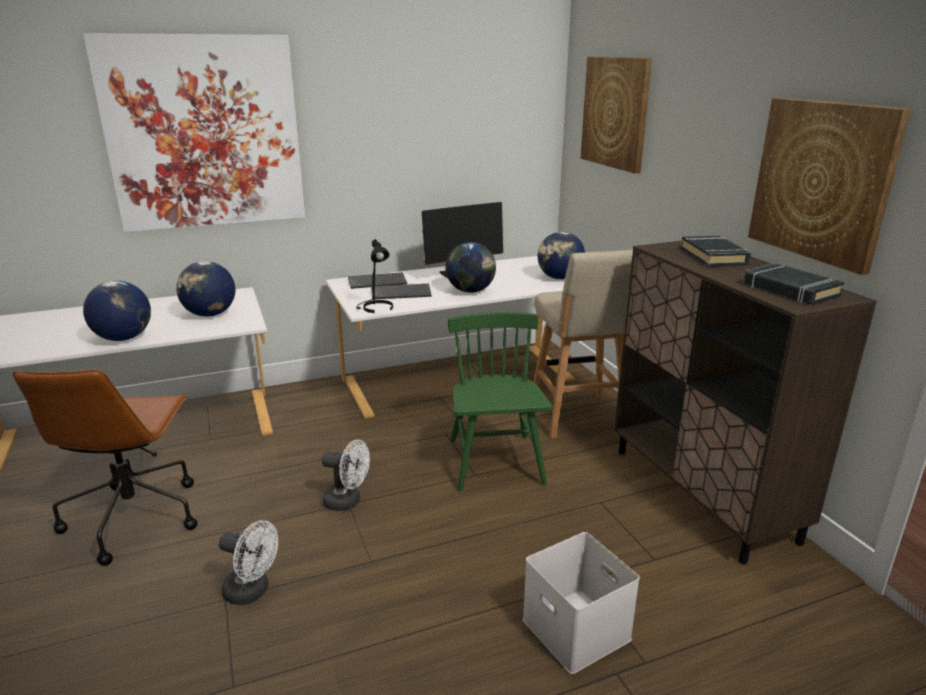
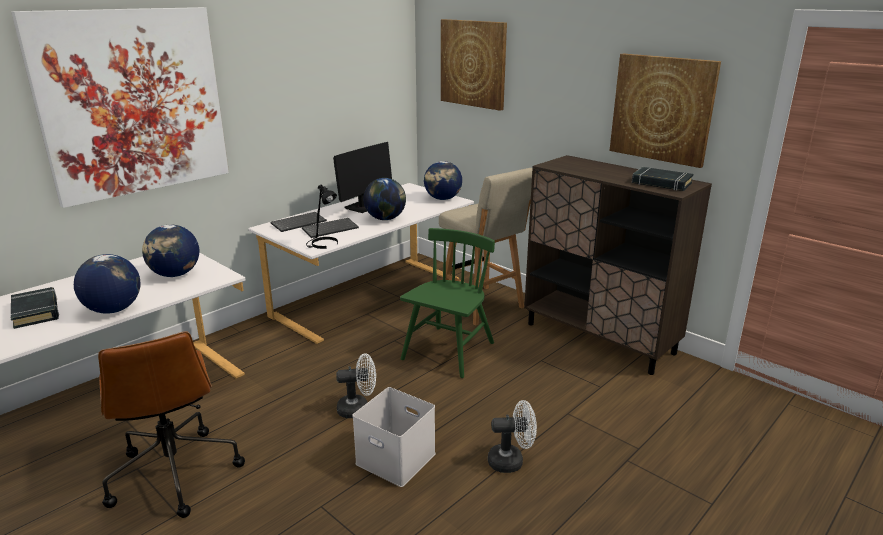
camera: 25 degrees left, 0 degrees up
white fan [219,520,278,605] -> white fan moved to [488,400,537,473]
green chair [448,312,552,491] -> green chair turned 60 degrees clockwise [400,228,495,378]
white storage box [523,532,640,674] -> white storage box moved to [352,387,436,487]
black book [681,236,751,267] -> black book moved to [11,287,59,329]

